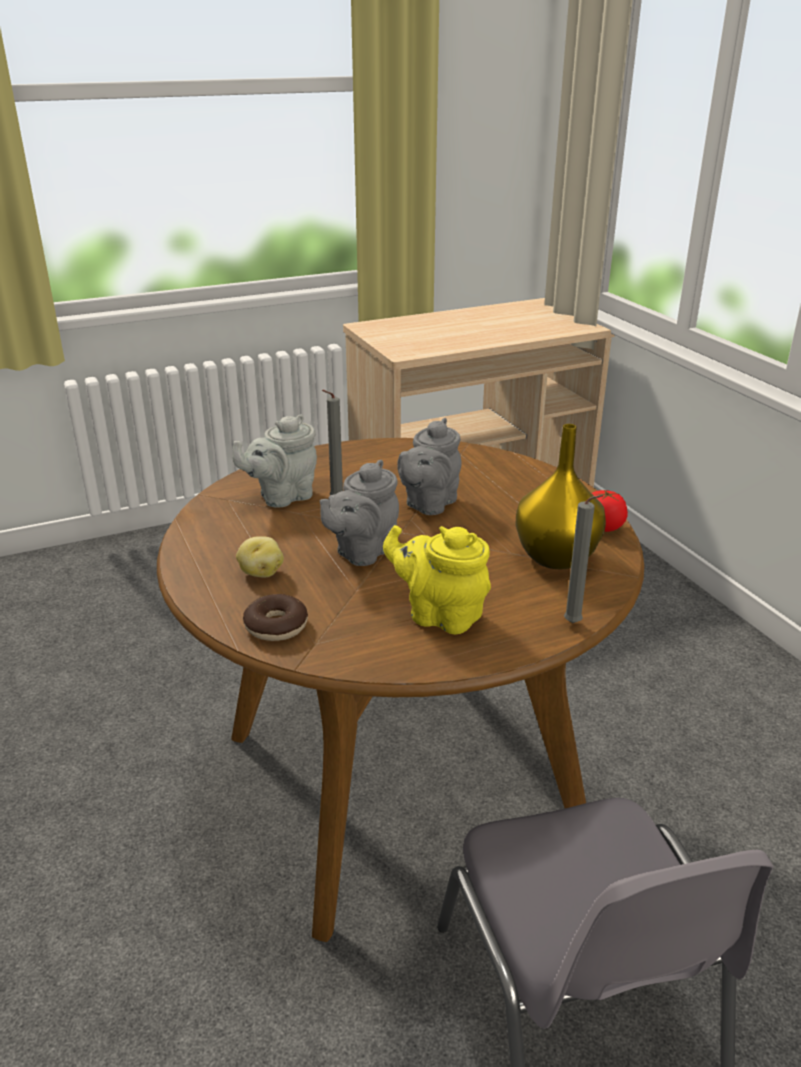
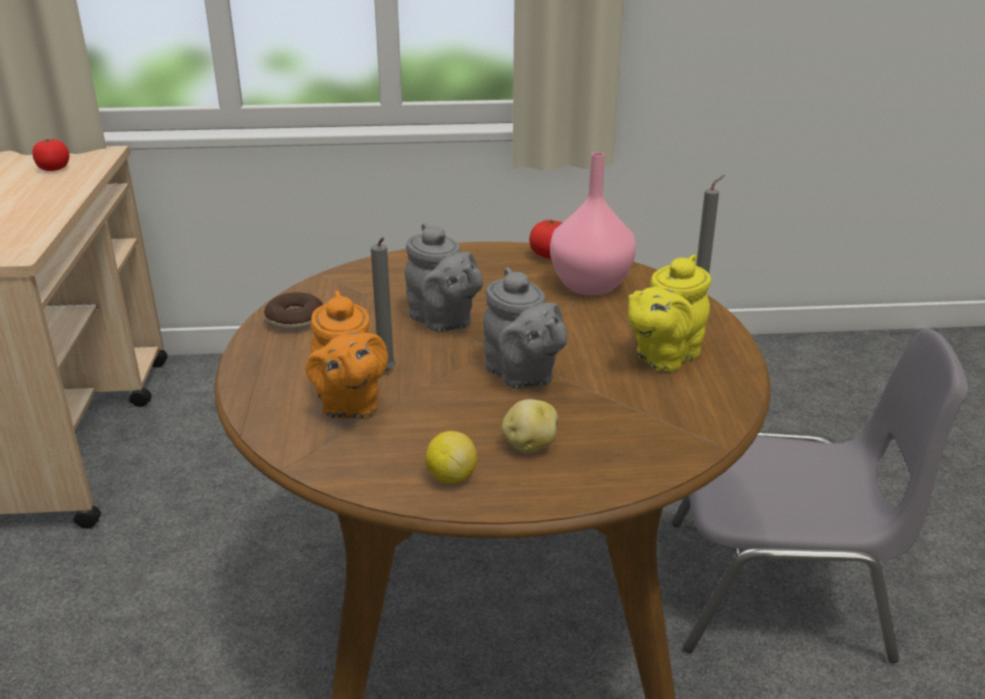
camera: 70 degrees left, 0 degrees up
grey teapot [232,415,317,508] -> orange teapot [306,290,388,419]
donut [243,594,308,641] -> donut moved to [264,292,323,331]
yellow vase [515,424,606,570] -> pink vase [550,152,636,296]
none -> tomato [32,139,69,171]
none -> lemon [425,431,477,484]

